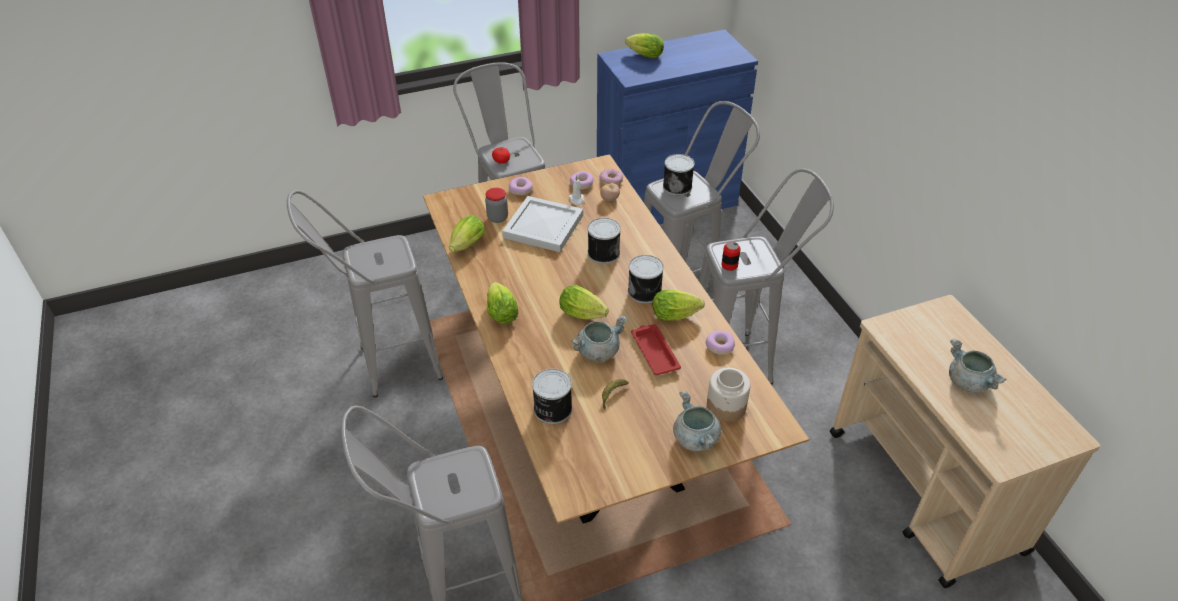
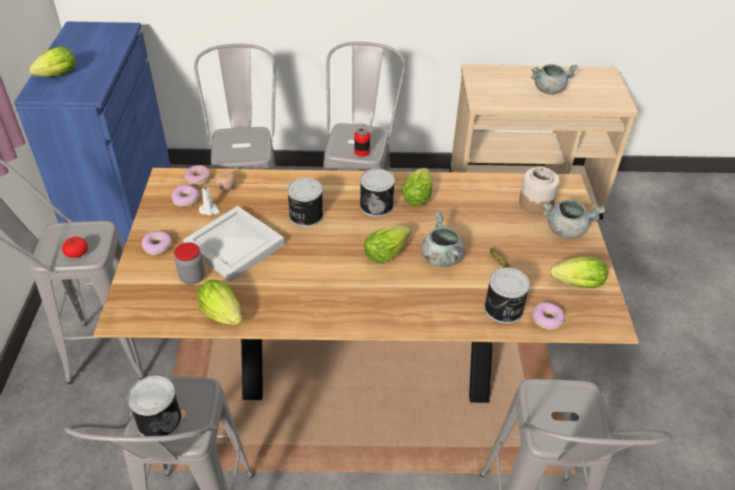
camera: 70 degrees left, 0 degrees up
lettuce [487,282,519,324] -> lettuce moved to [550,257,608,288]
red tray [631,324,681,375] -> none
can [663,154,694,196] -> can moved to [127,376,182,436]
donut [706,330,735,355] -> donut moved to [532,302,565,330]

